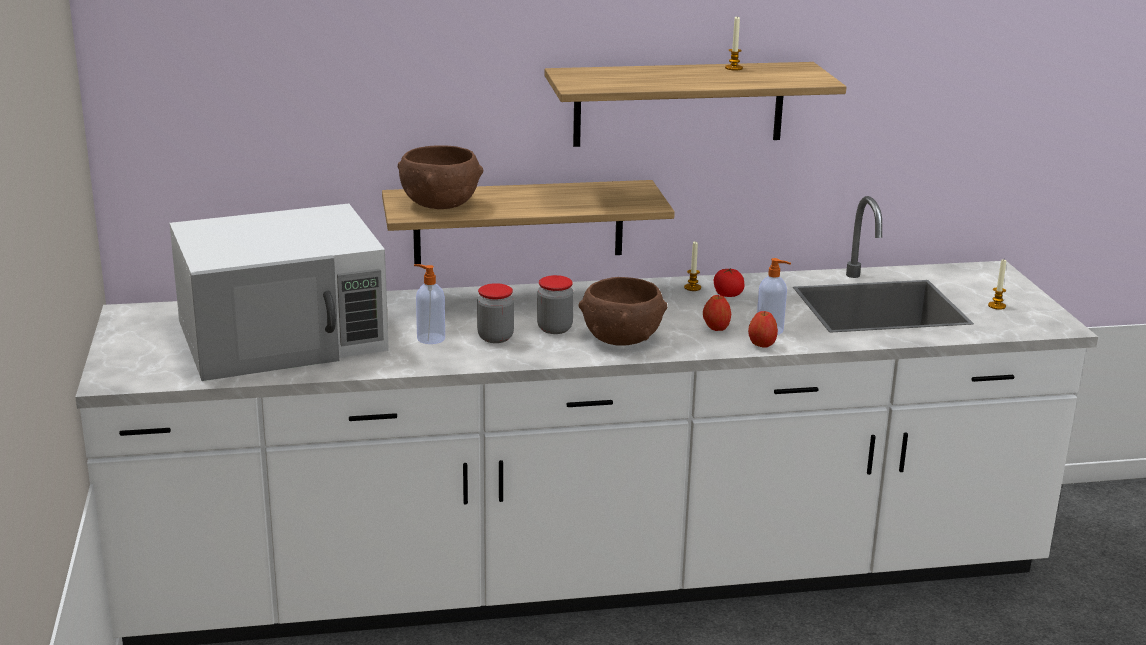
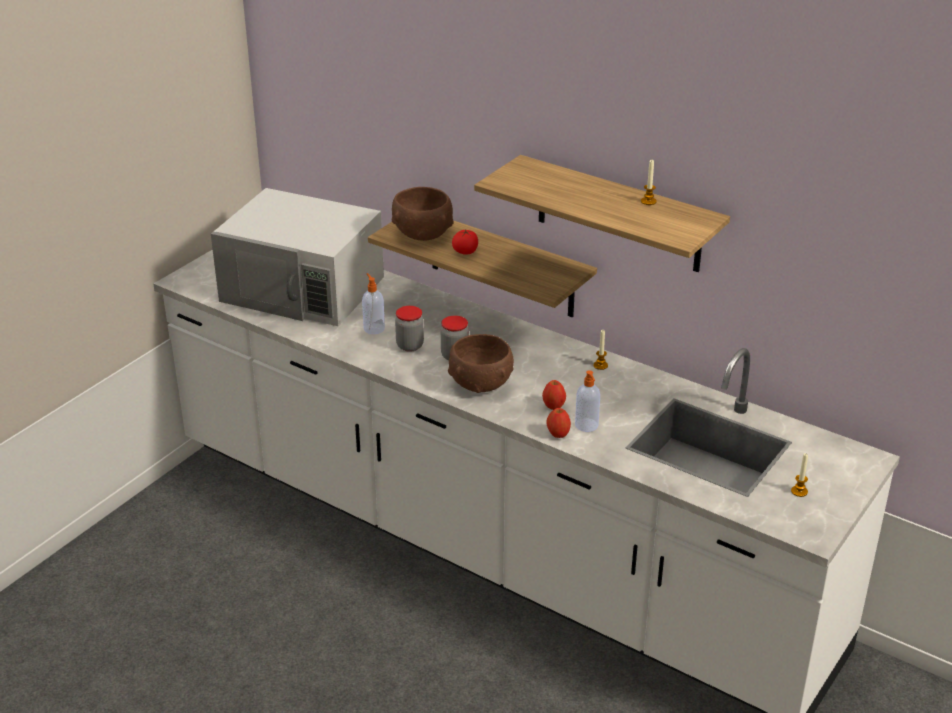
camera: 45 degrees right, 10 degrees up
tomato [714,268,744,297] -> tomato moved to [452,230,478,255]

